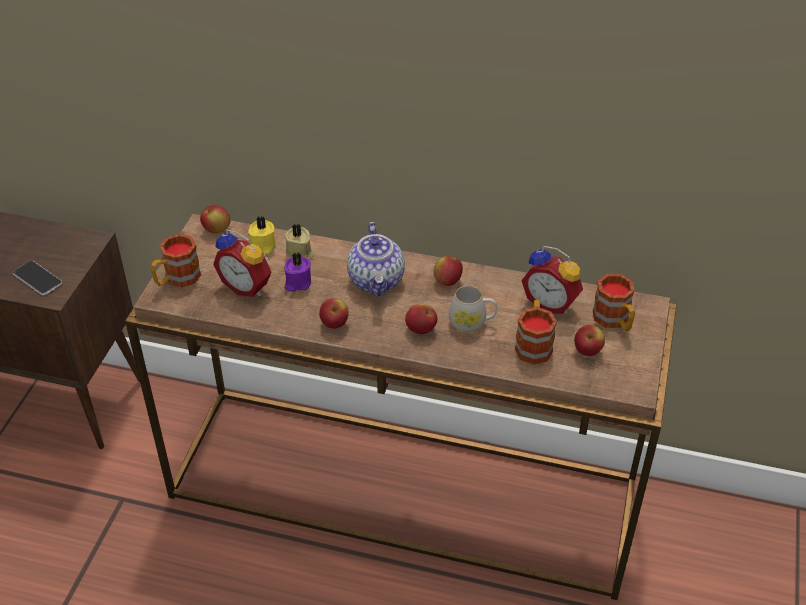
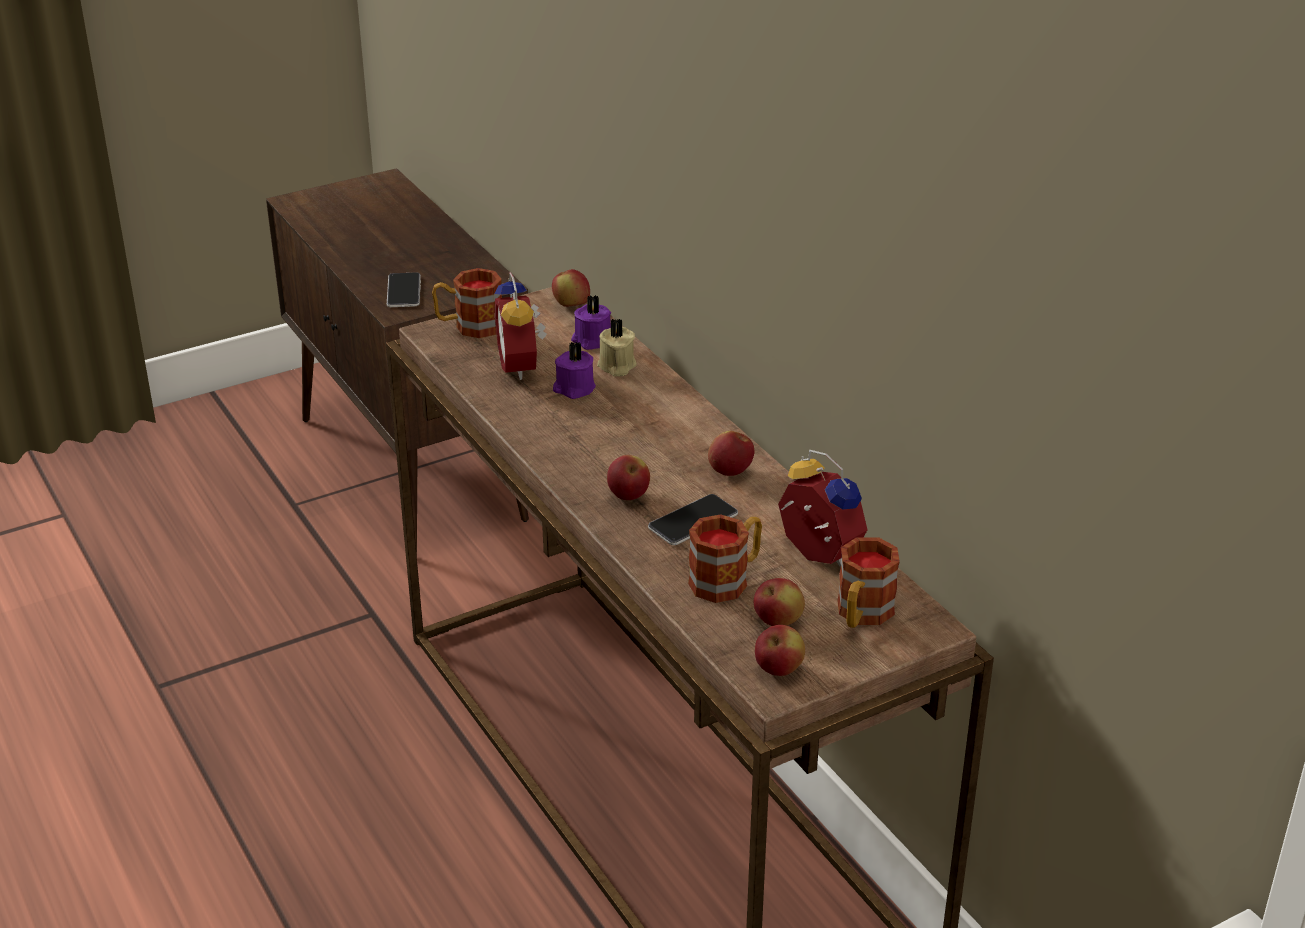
camera: 45 degrees right, 10 degrees down
yellow candle [248,217,276,254] -> purple candle [571,295,611,350]
apple [319,298,349,329] -> apple moved to [755,625,805,676]
teapot [347,222,405,296] -> none
white mug [449,286,497,332] -> phone [648,494,738,545]
alarm clock [521,246,583,314] -> alarm clock turned 150 degrees clockwise [778,449,867,567]

